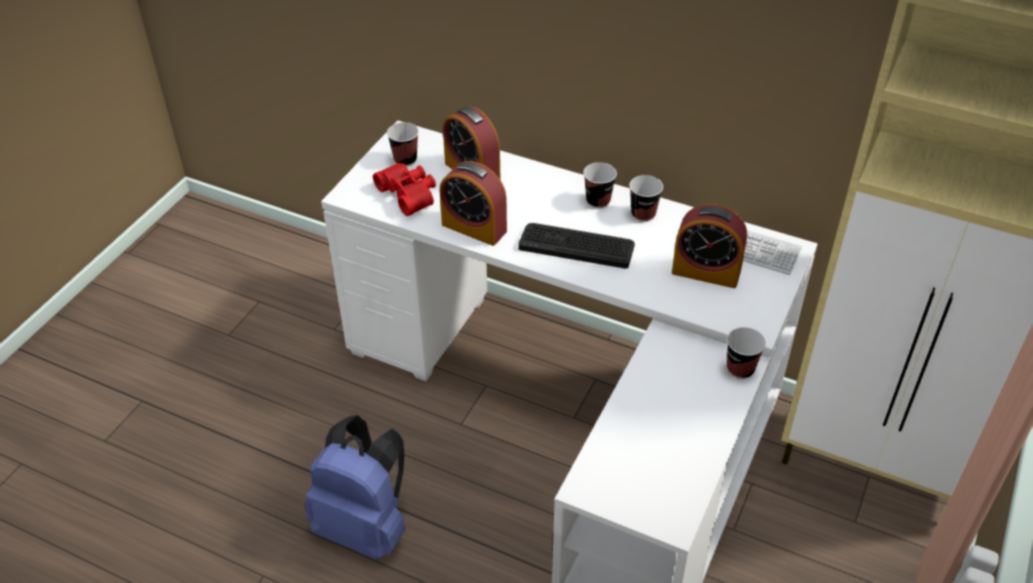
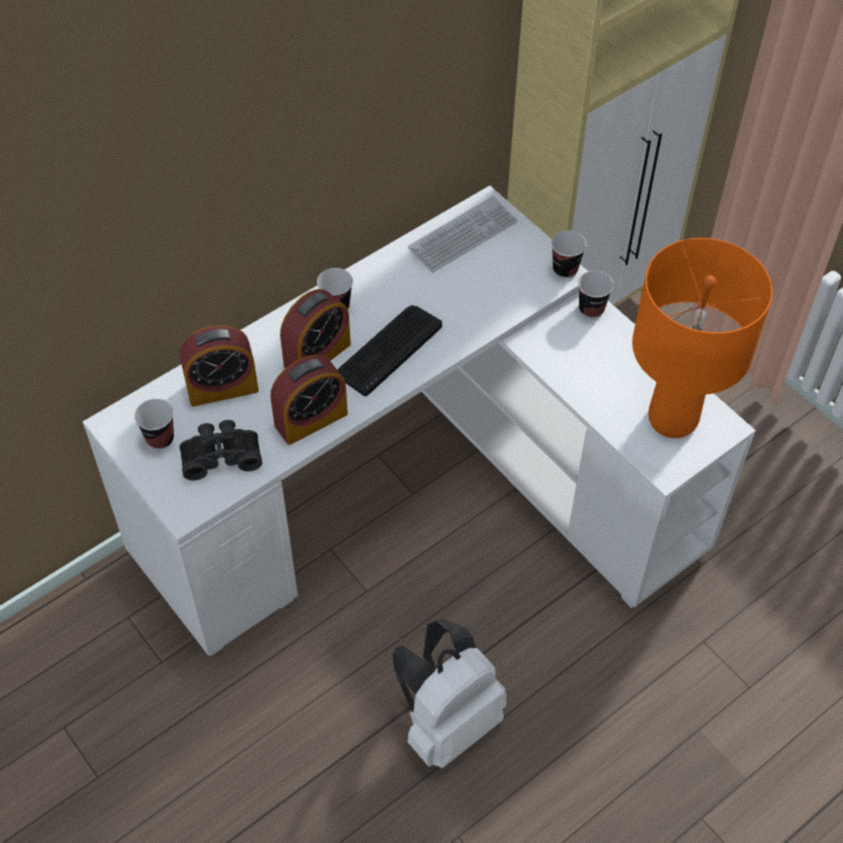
camera: 65 degrees left, 10 degrees up
blue backpack [305,415,405,560] -> white backpack [392,619,507,768]
red binoculars [373,163,436,216] -> black binoculars [179,420,262,480]
cup [629,175,663,222] -> cup moved to [551,230,587,278]
alarm clock [672,204,747,288] -> alarm clock moved to [280,289,351,368]
none -> orange table lamp [632,238,773,438]

